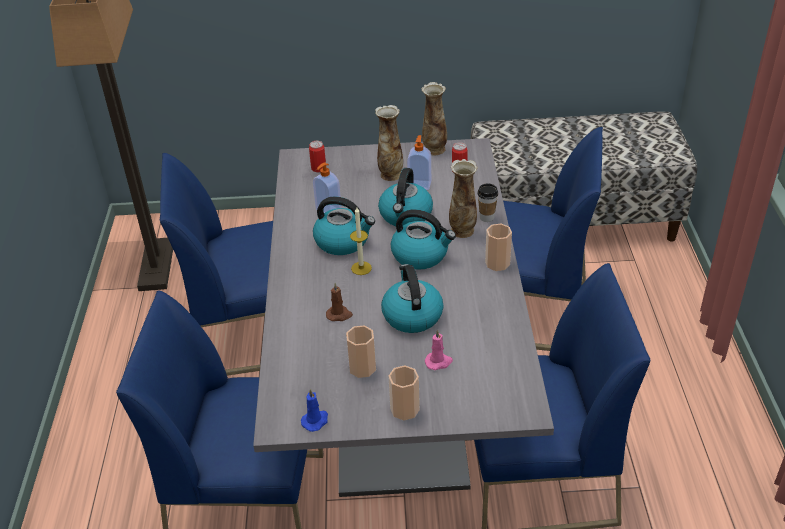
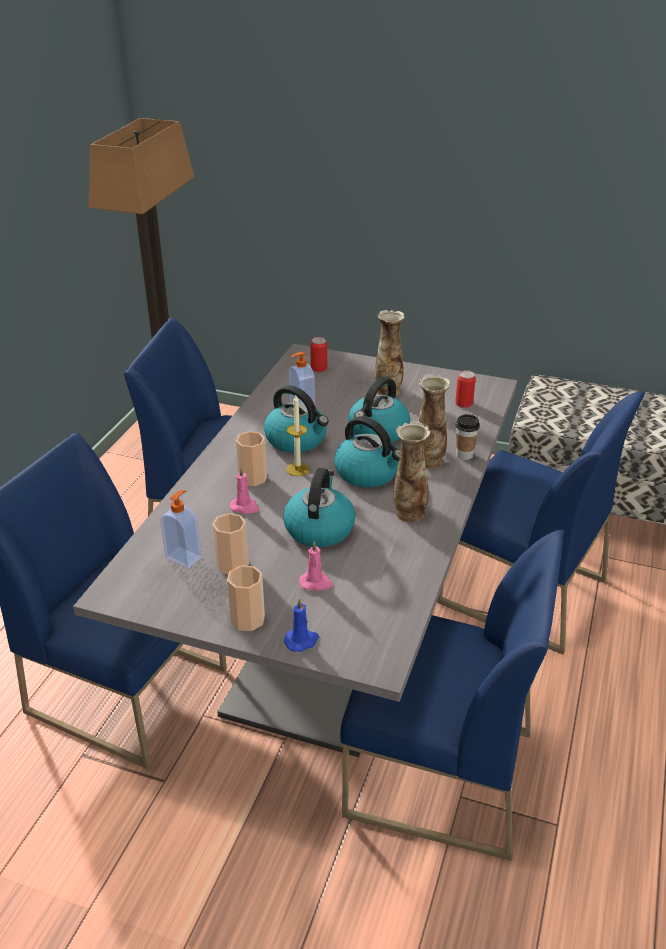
camera: 20 degrees right, 5 degrees down
blue candle [301,389,328,432] -> blue candle moved to [284,598,319,652]
brown candle [326,283,353,321] -> pink candle [230,467,259,514]
soap dispenser [407,135,431,190] -> soap dispenser moved to [160,490,202,568]
vase [422,82,447,155] -> vase moved to [394,421,431,523]
cup [485,224,512,271] -> cup moved to [236,431,267,486]

